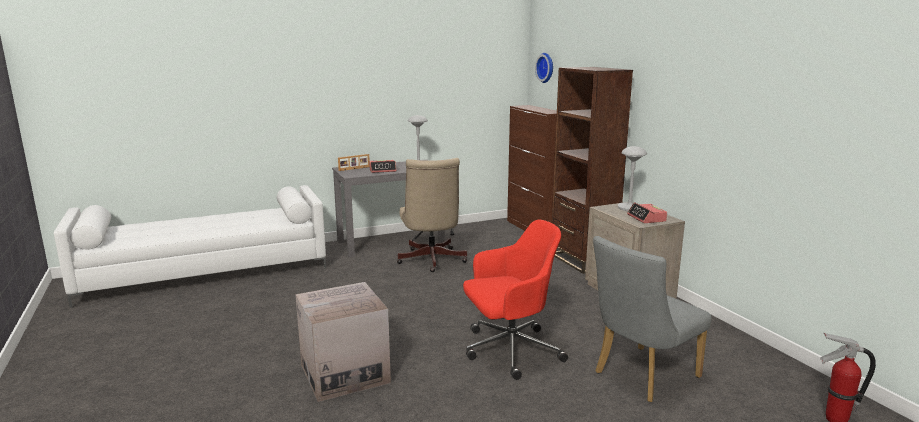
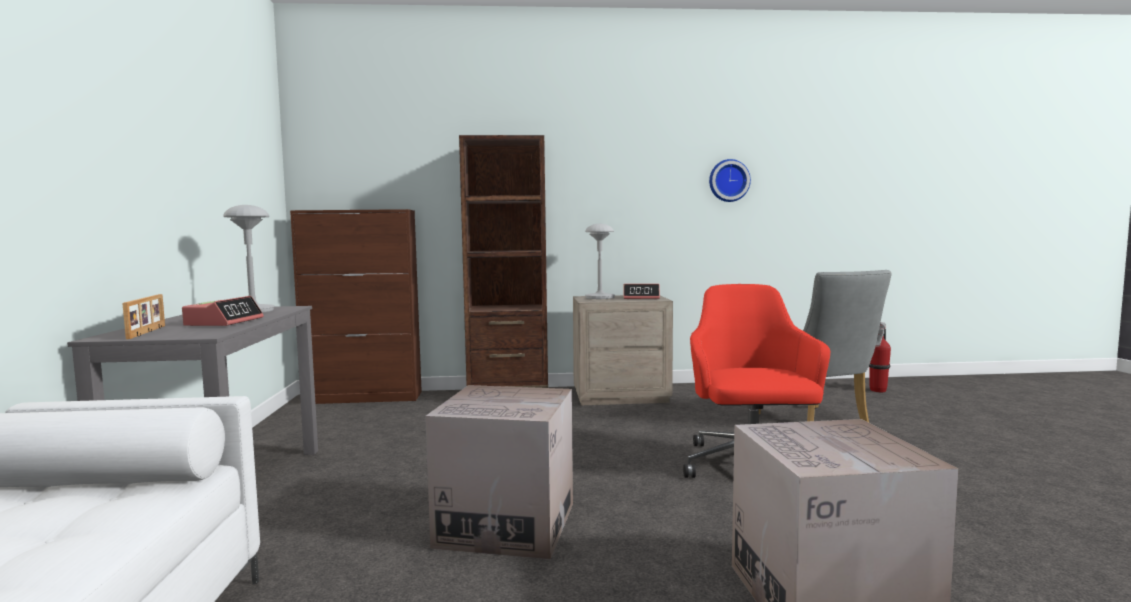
camera: 70 degrees left, 10 degrees down
beige office chair [397,158,467,272] -> none
wall clock [535,53,553,83] -> wall clock moved to [709,159,751,202]
none -> cardboard box [425,385,573,560]

